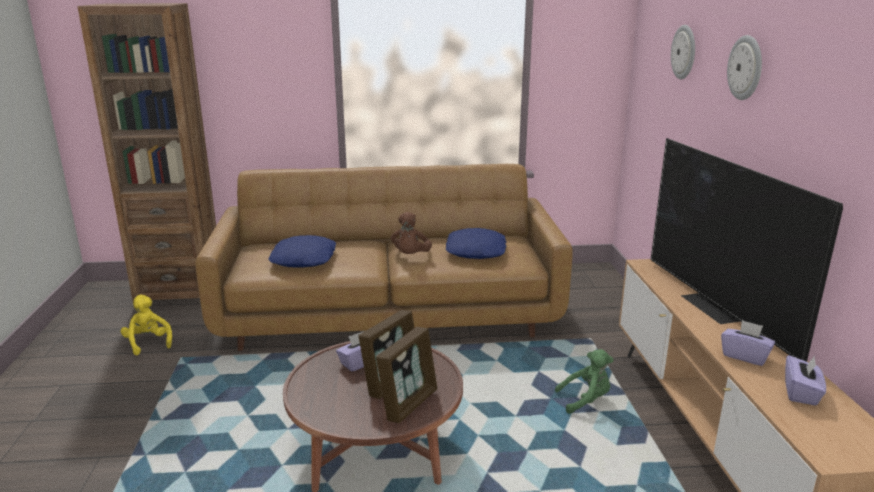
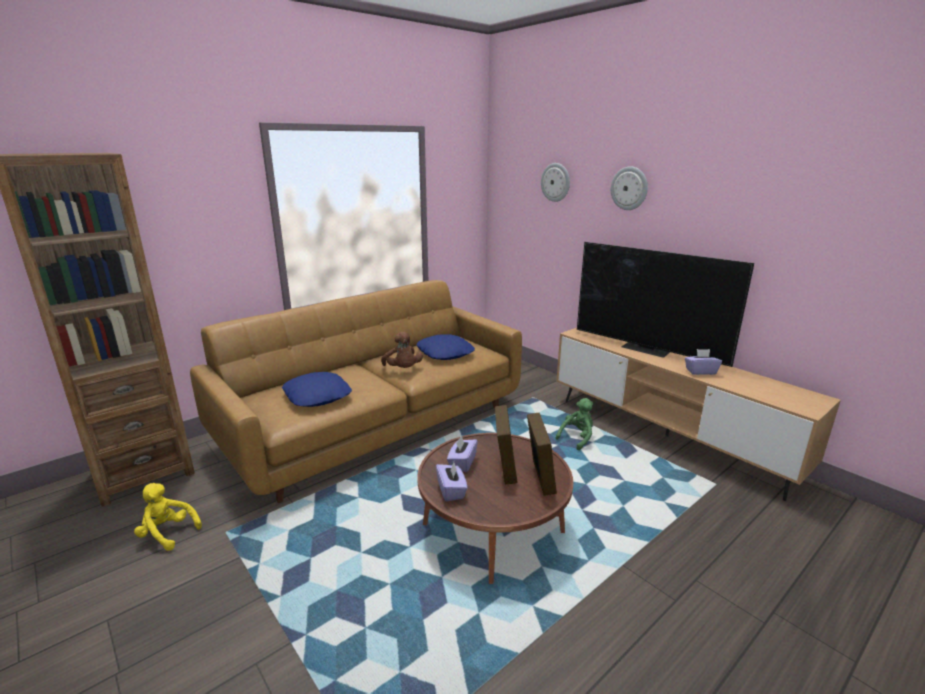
camera: 35 degrees left, 0 degrees up
purple tissue box [785,355,826,406] -> purple tissue box moved to [436,462,468,501]

